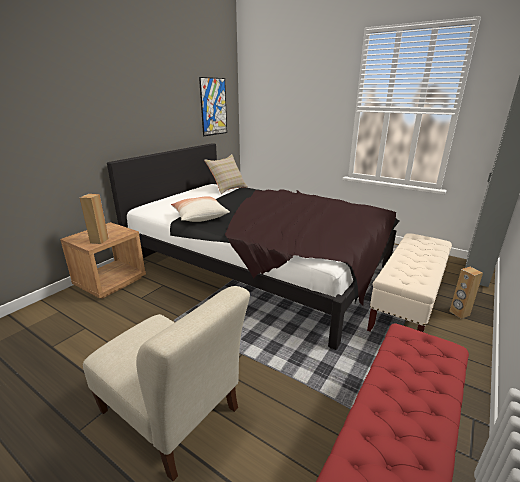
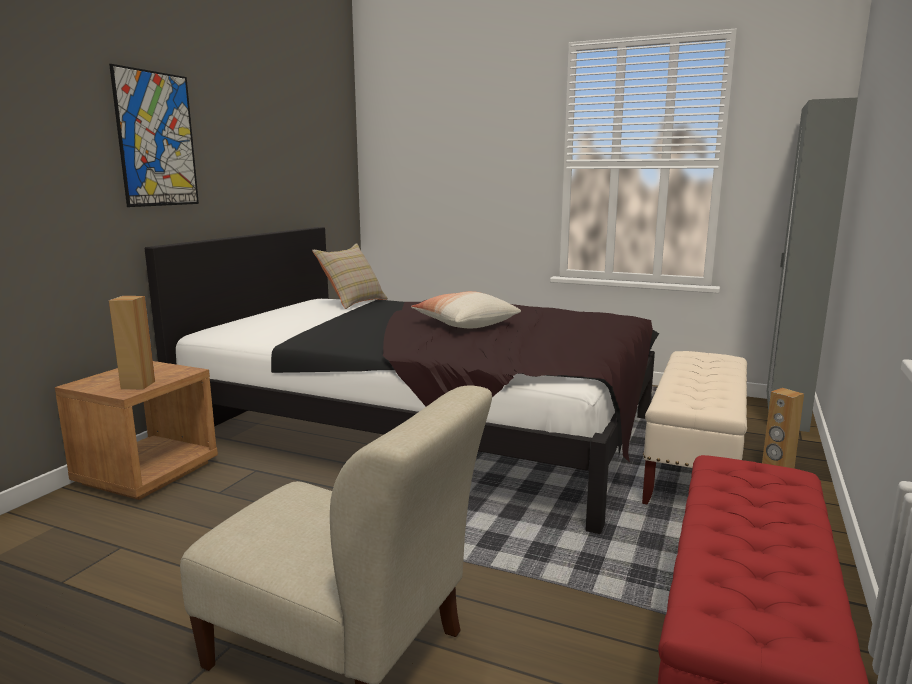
camera: 10 degrees left, 10 degrees down
pillow [171,197,230,222] -> pillow moved to [411,291,521,328]
picture [199,77,227,136] -> picture moved to [109,64,199,207]

